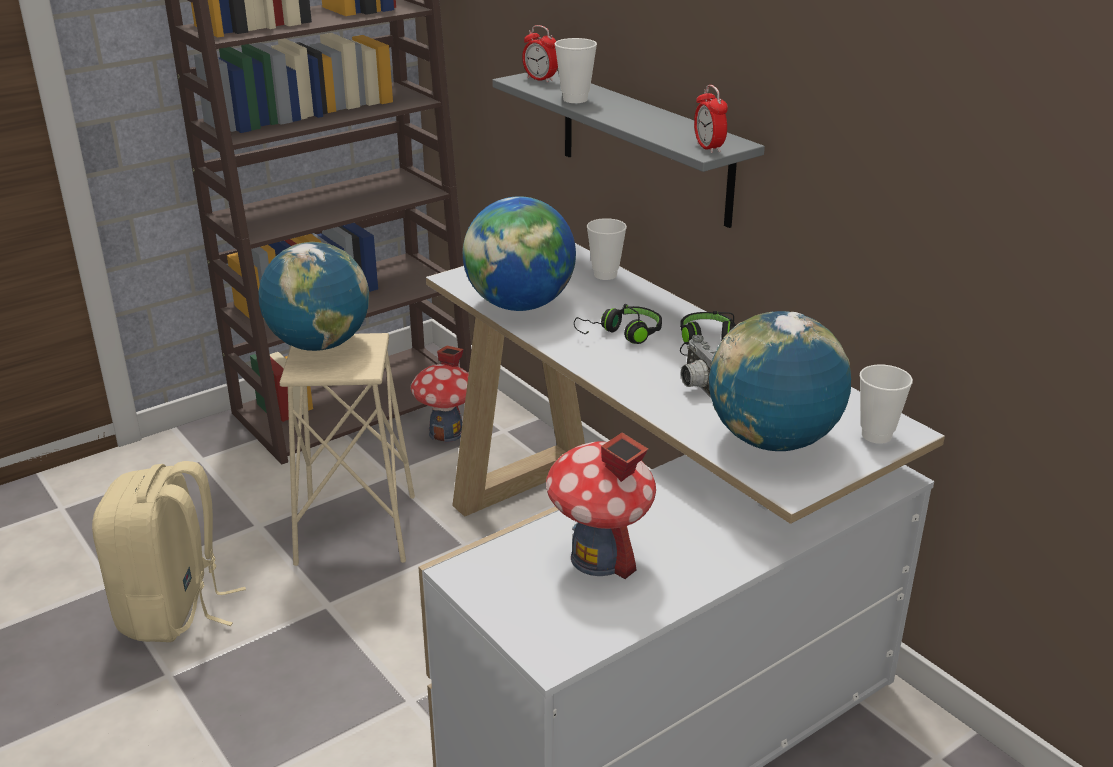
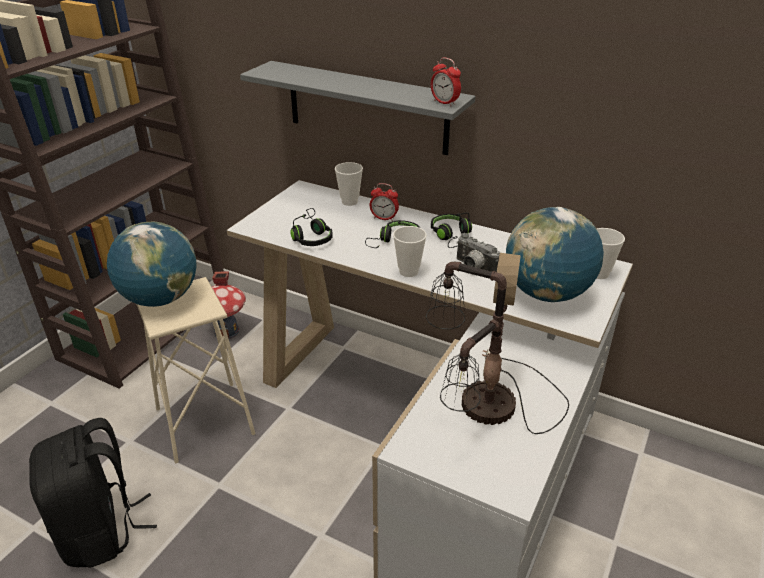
camera: 25 degrees left, 5 degrees up
beige backpack [92,461,246,642] -> black backpack [29,418,157,568]
globe [463,196,576,311] -> black headphones [290,208,333,246]
alarm clock [522,25,558,83] -> alarm clock moved to [370,183,399,221]
toy house [546,432,656,579] -> table lamp [426,253,569,434]
cup [555,38,597,103] -> cup moved to [393,226,427,277]

